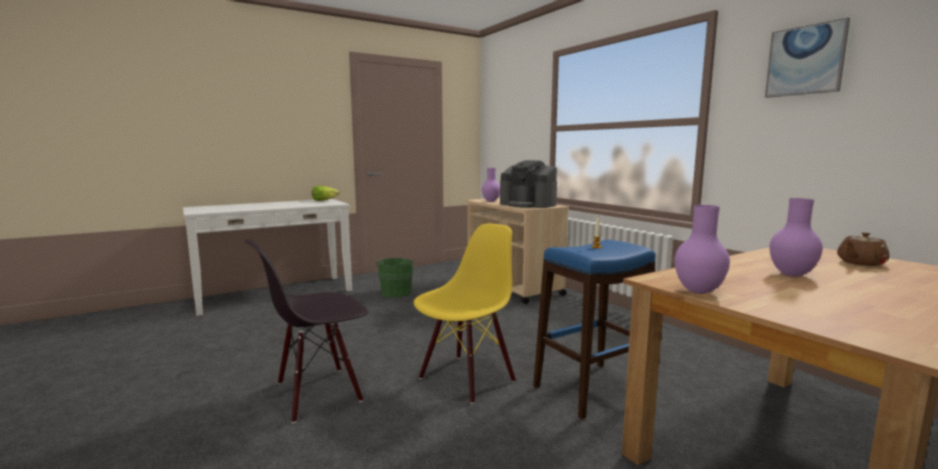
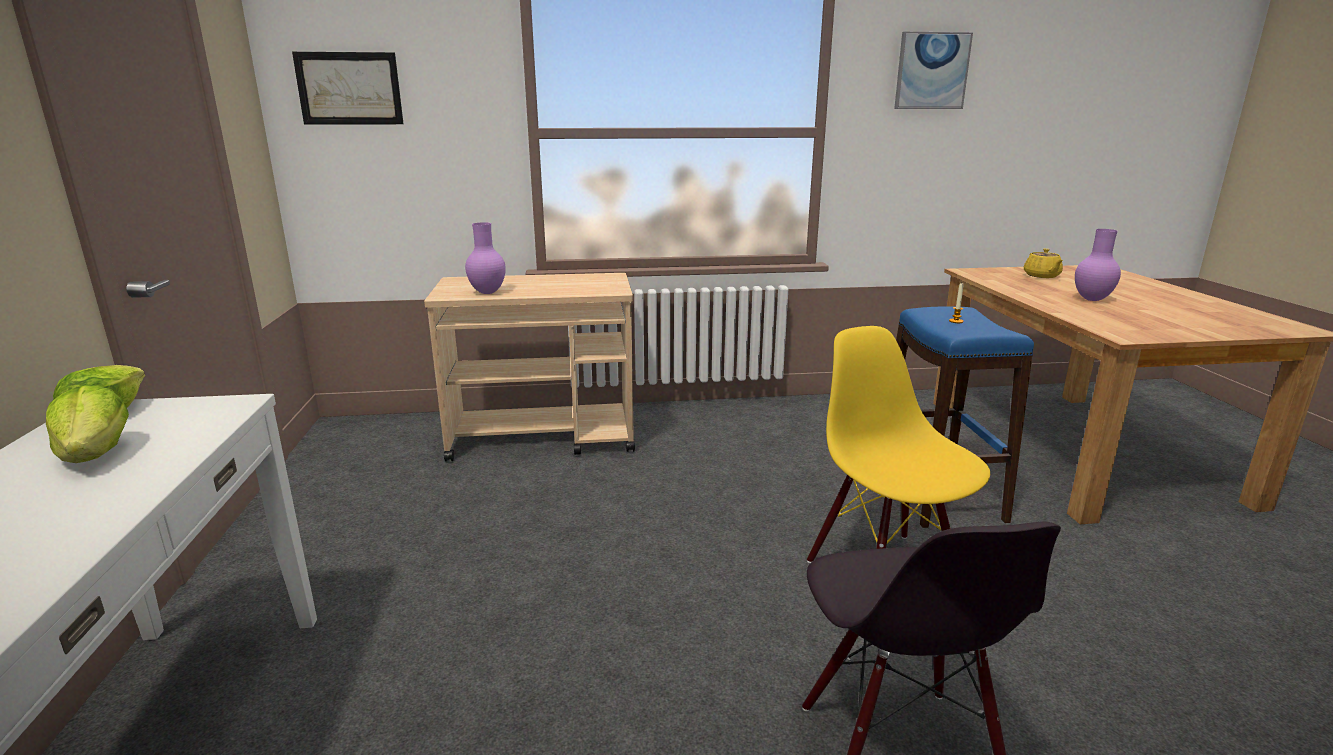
camera: 65 degrees left, 10 degrees up
green bucket [376,258,414,297] -> none
coffee machine [500,160,557,208] -> none
purple vase [675,205,730,294] -> none
brown teapot [837,232,890,266] -> yellow teapot [1024,248,1063,278]
none -> lettuce [46,385,129,463]
none -> picture [292,52,404,125]

